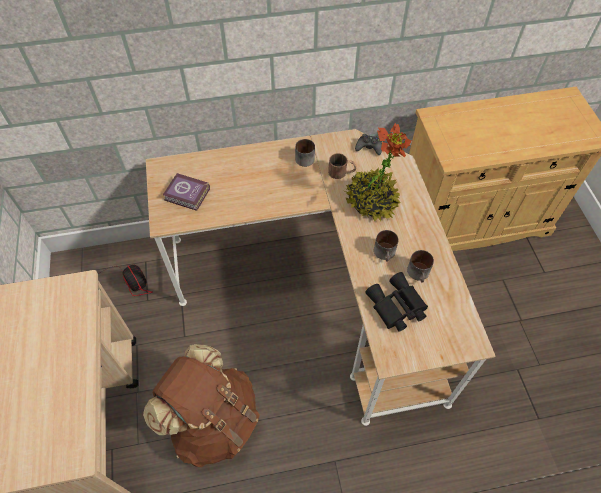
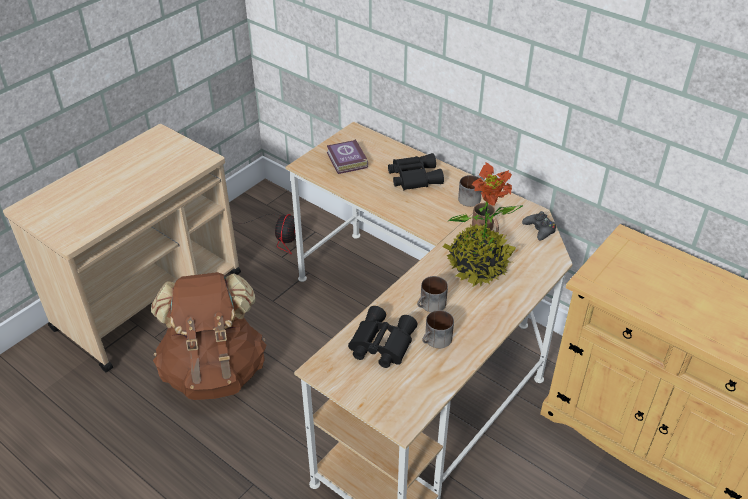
camera: 50 degrees right, 15 degrees down
none -> black binoculars [388,153,444,190]

